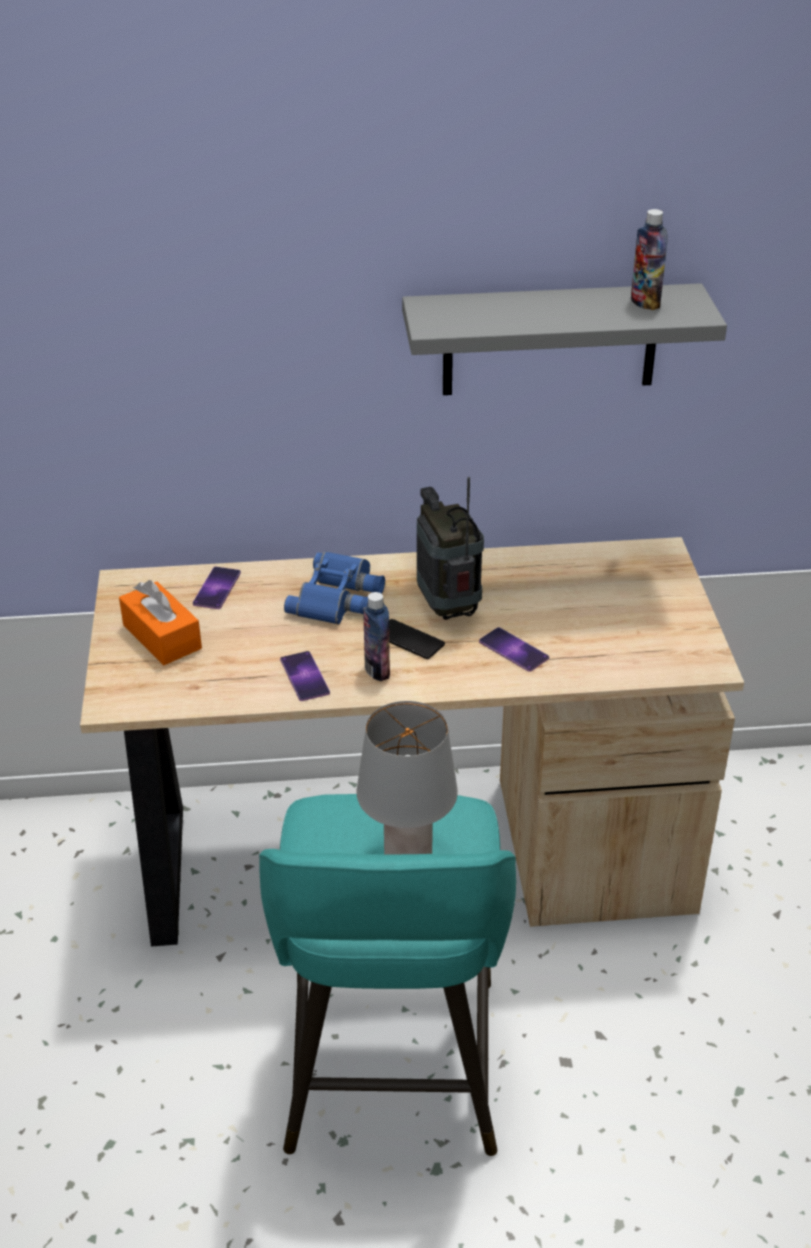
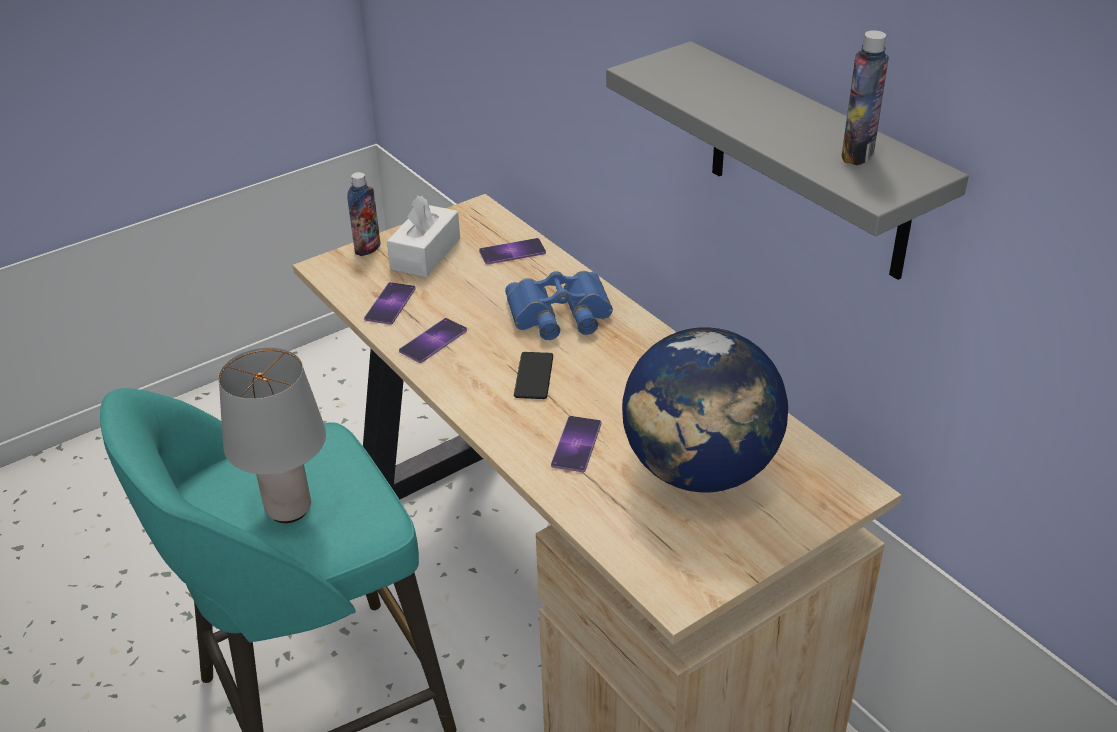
camera: 60 degrees right, 0 degrees up
orange tissue box [119,580,202,665] -> white tissue box [387,195,460,277]
bottle [363,592,390,681] -> bottle moved to [347,172,381,256]
radio [417,477,484,620] -> none
none -> phone [364,282,416,325]
none -> globe [622,327,788,492]

